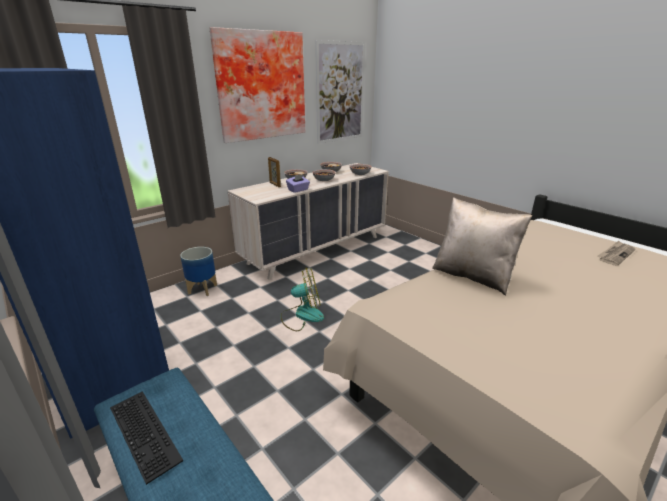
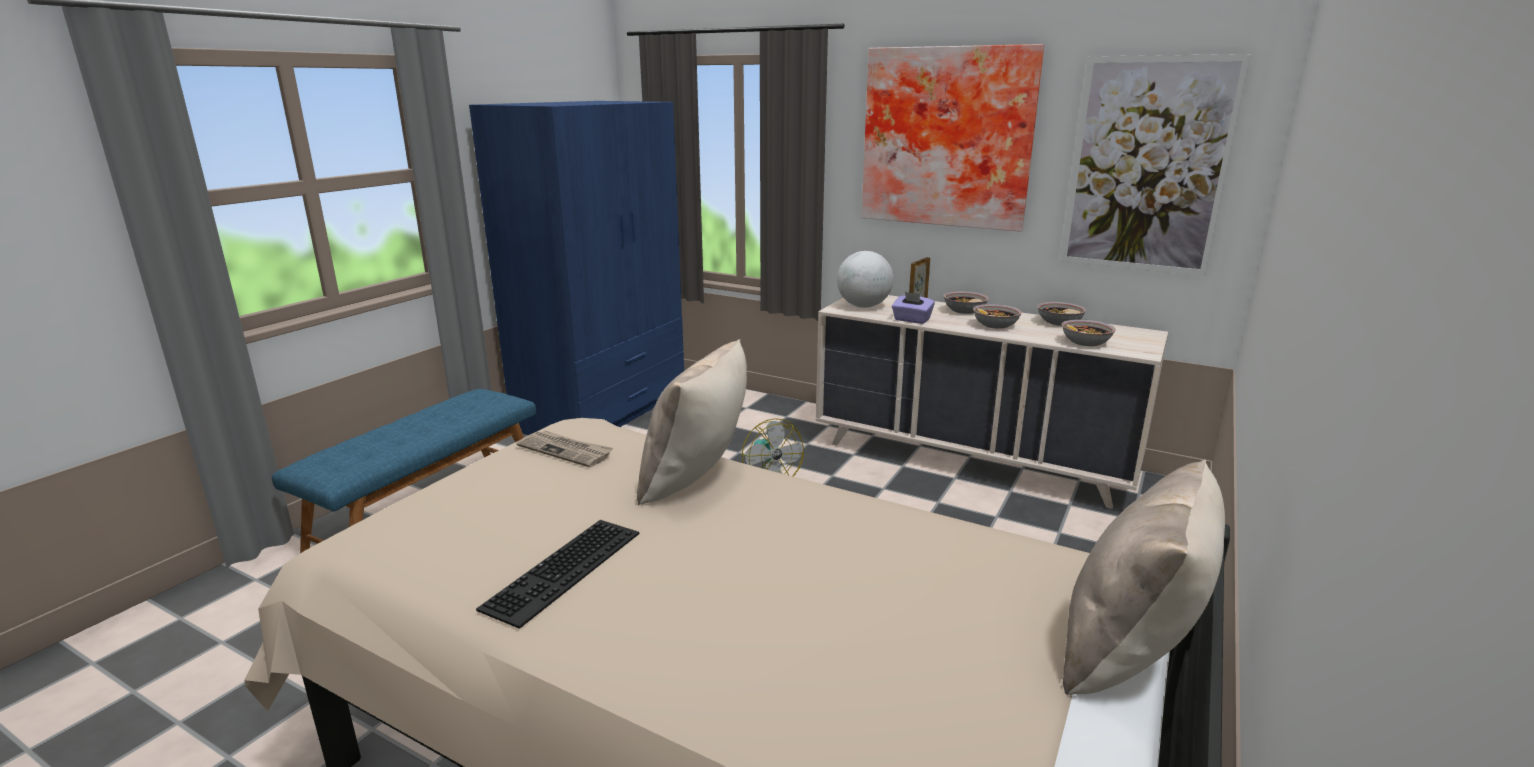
camera: 70 degrees right, 5 degrees down
keyboard [110,391,183,485] -> keyboard moved to [476,520,639,629]
planter [180,247,217,296] -> none
newspaper [597,241,635,266] -> newspaper moved to [517,431,613,467]
none -> globe [837,251,894,308]
none -> beige pillow [1063,459,1225,695]

